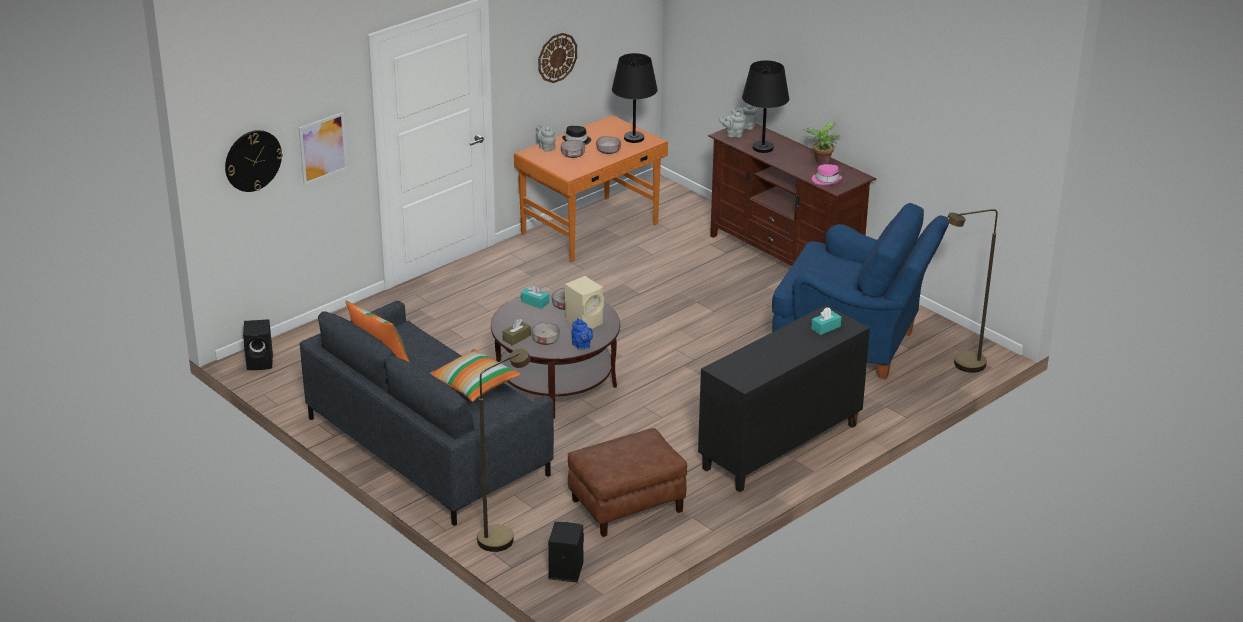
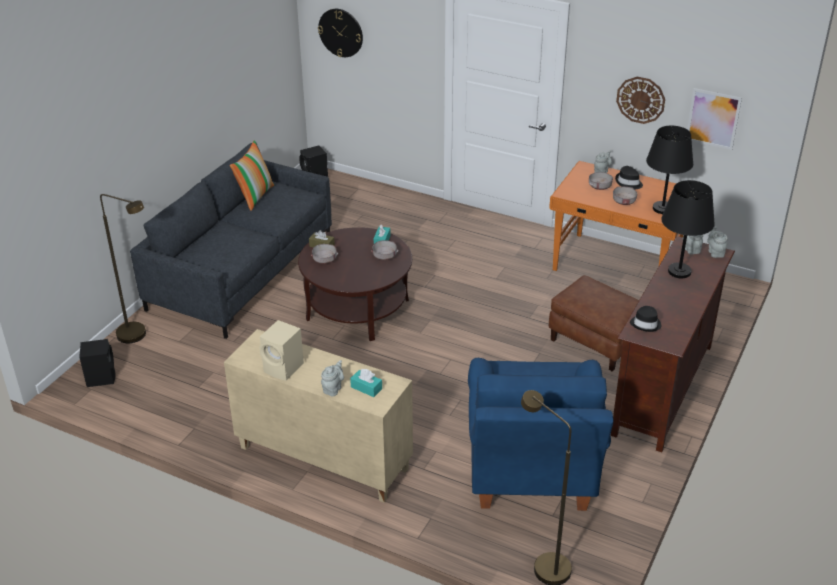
camera: 70 degrees right, 5 degrees up
picture [299,112,348,185] -> picture moved to [687,88,742,150]
pillow [430,349,520,402] -> none
beige speaker [565,276,604,329] -> beige speaker moved to [259,320,304,381]
brown ottoman [567,428,687,537] -> brown ottoman moved to [549,275,639,371]
blue teapot [571,318,593,350] -> none
black cabinet [698,305,870,492] -> beige cabinet [224,329,413,503]
potted plant [804,122,840,164] -> none
pink hat [812,164,842,185] -> black hat [630,306,661,332]
none -> grey teapot [321,360,344,396]

